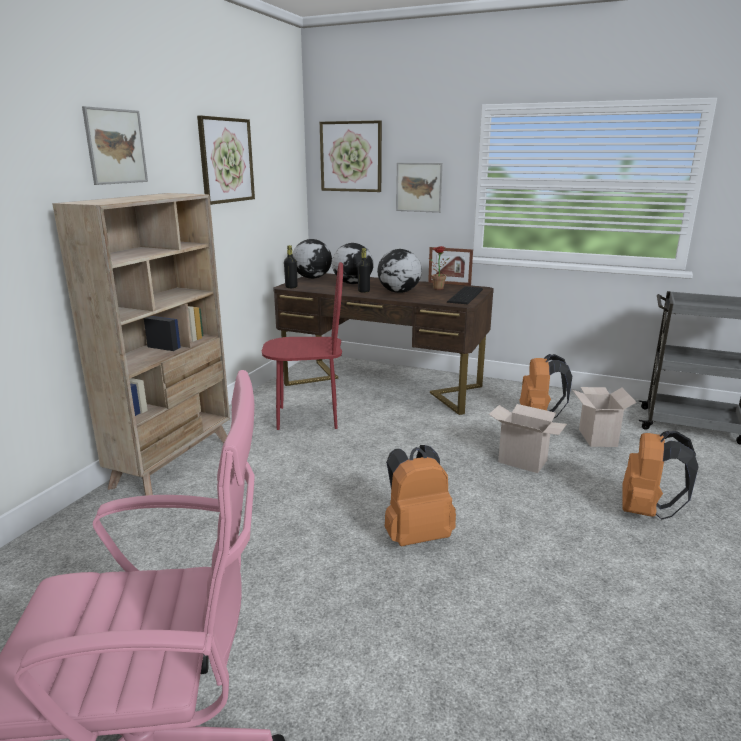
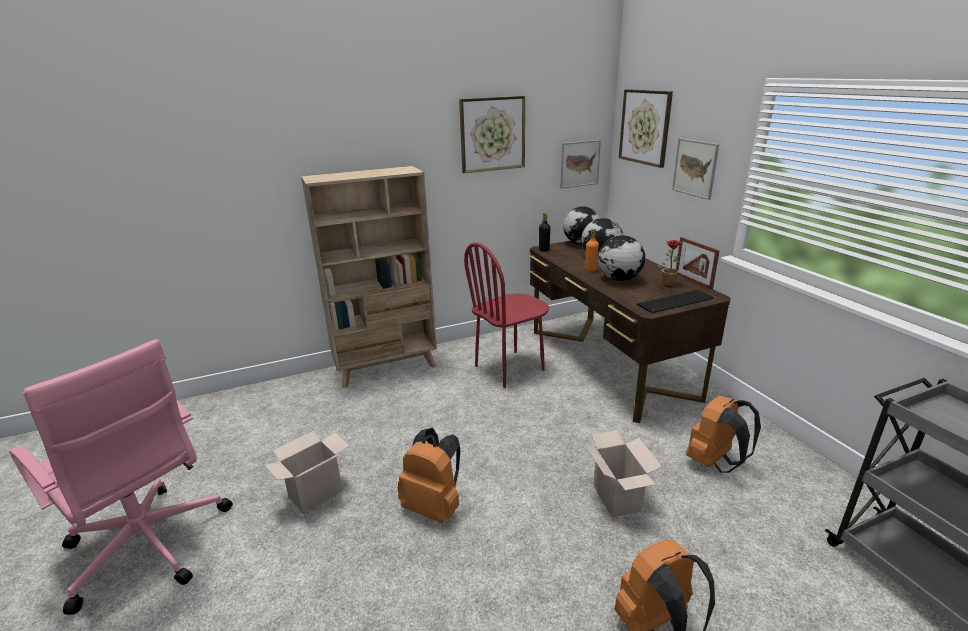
camera: 45 degrees right, 5 degrees up
picture [82,106,148,185] -> picture moved to [560,140,601,189]
red chair [262,262,343,430] -> red chair turned 105 degrees clockwise [464,242,549,388]
black bottle [358,248,370,293] -> orange bottle [585,228,599,272]
cardboard box [573,387,637,447] -> cardboard box moved to [264,431,350,514]

